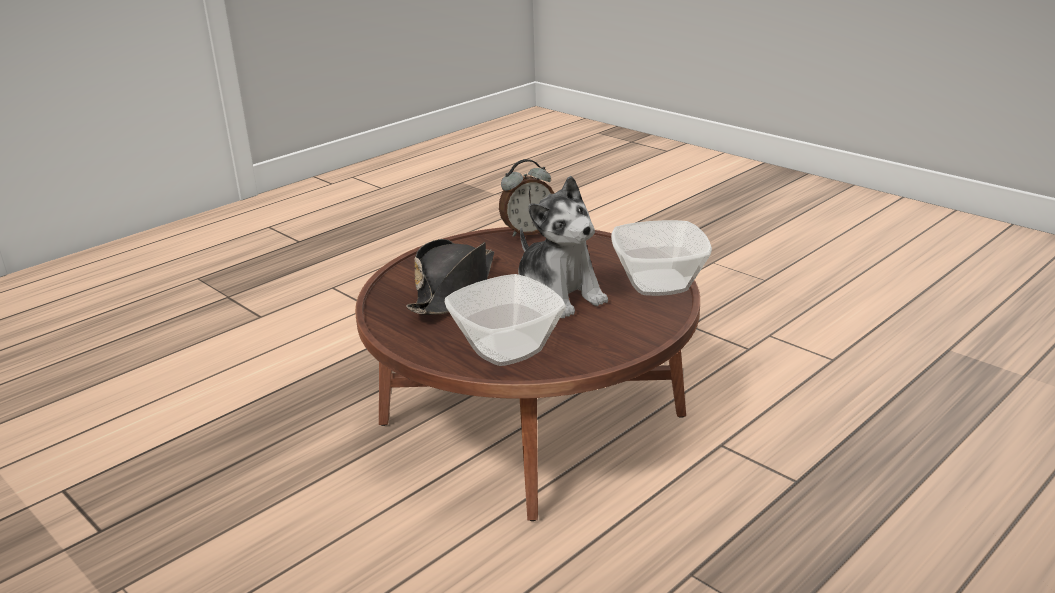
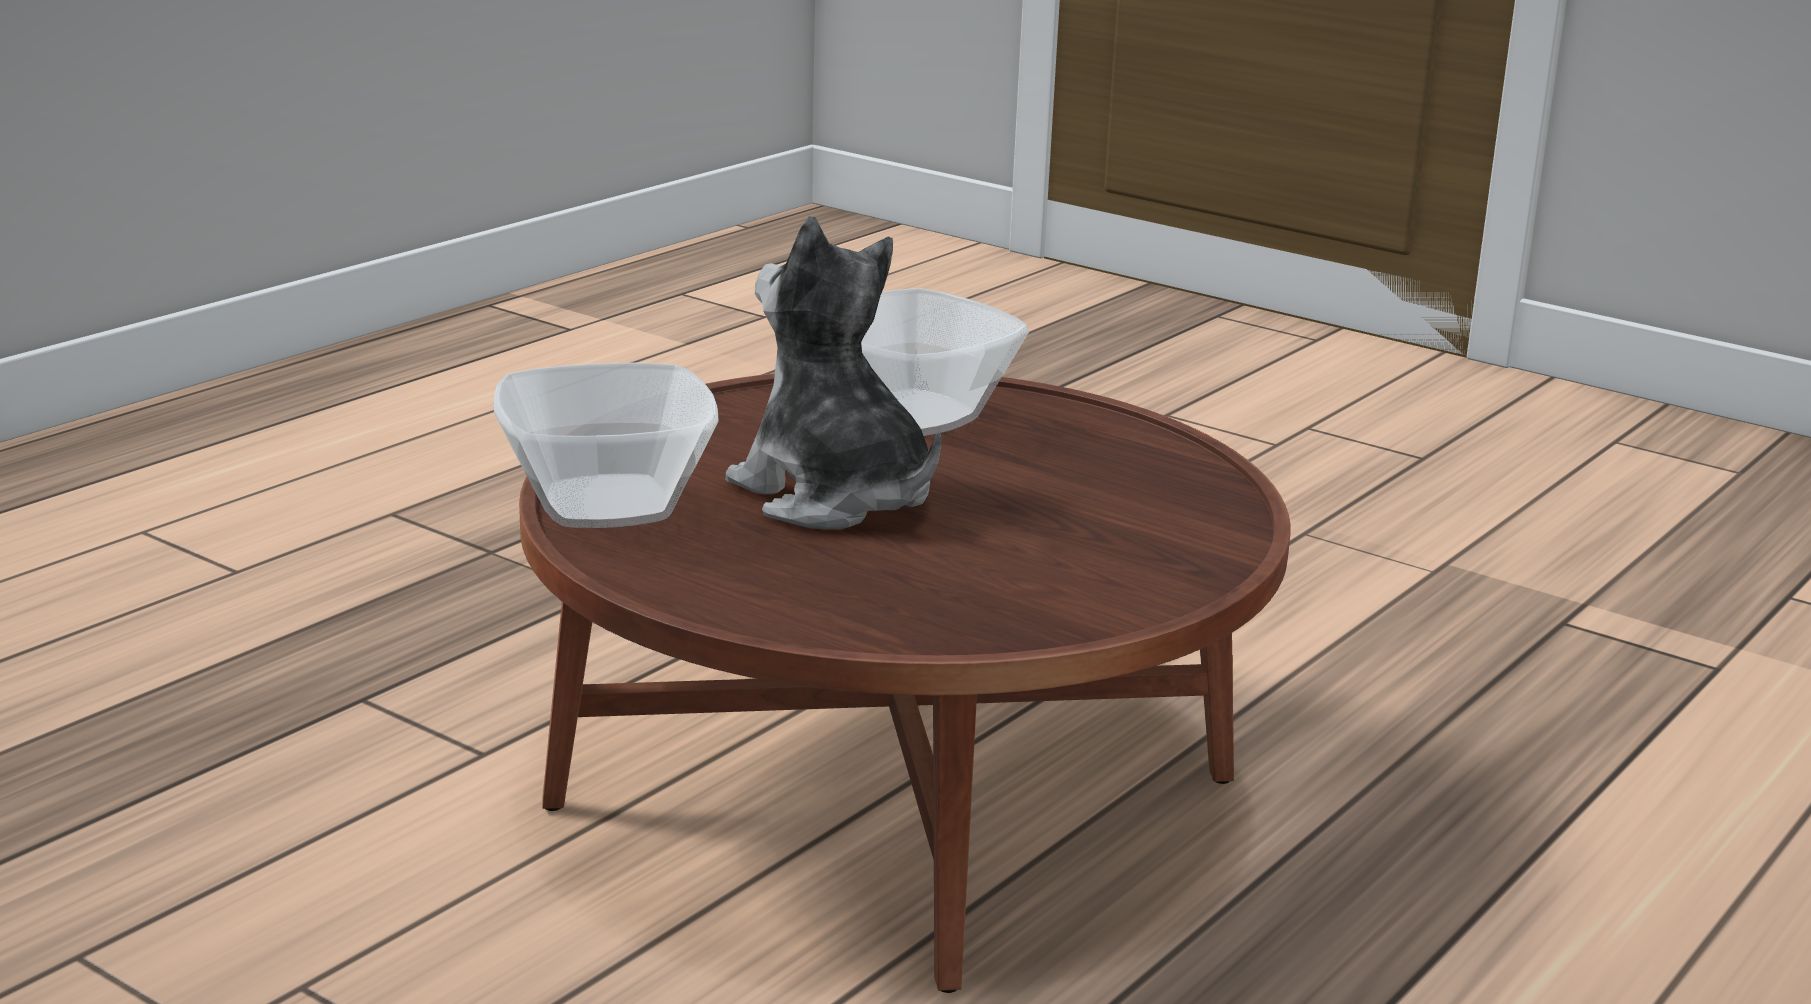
camera: 170 degrees right, 5 degrees down
black hat [406,239,494,315] -> none
alarm clock [499,159,554,237] -> none

